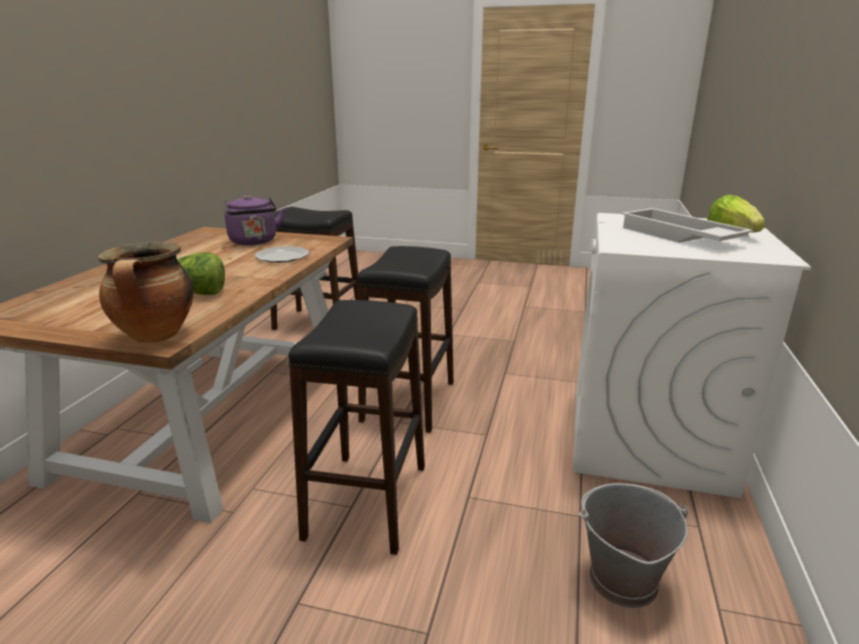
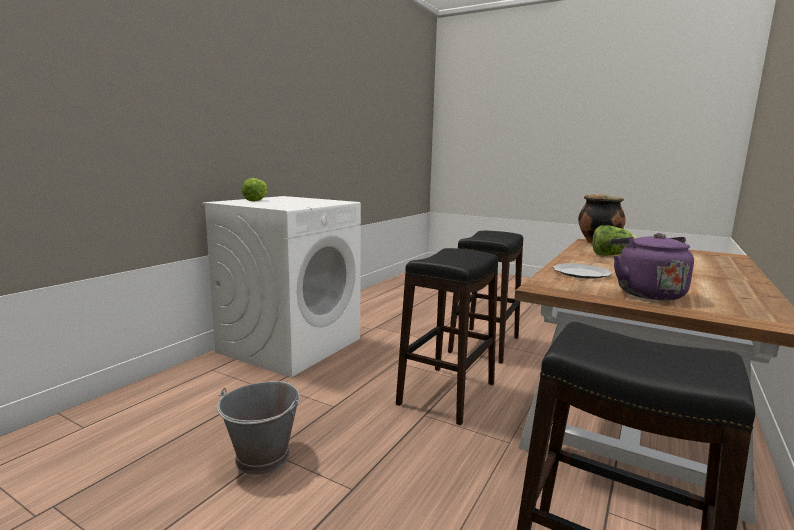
camera: 165 degrees left, 10 degrees down
grey bucket [579,483,688,608] -> grey bucket moved to [216,381,300,475]
white tray [622,208,753,243] -> none

